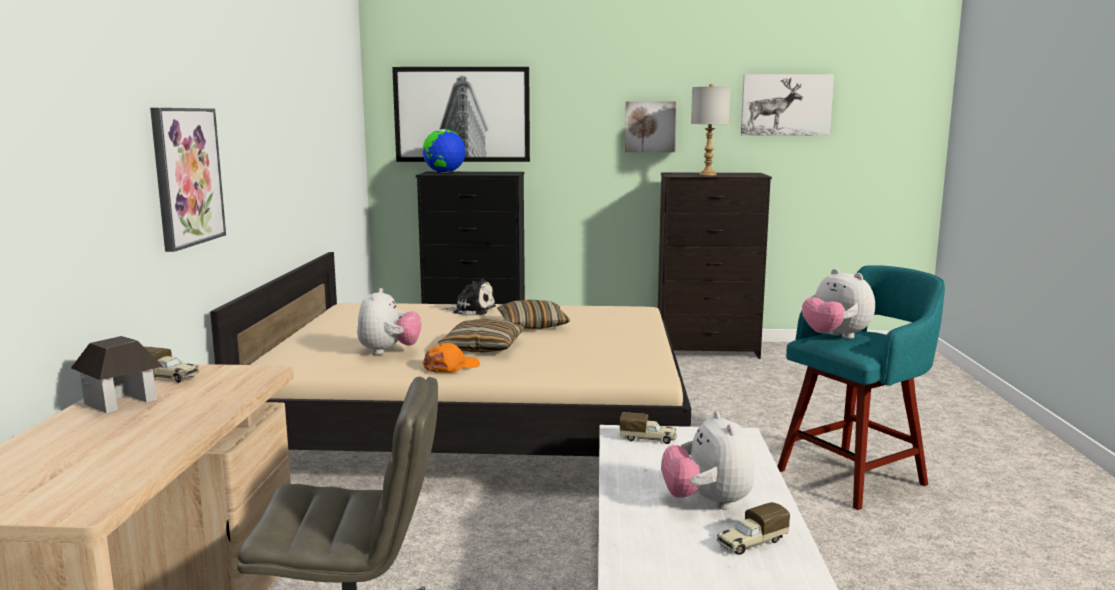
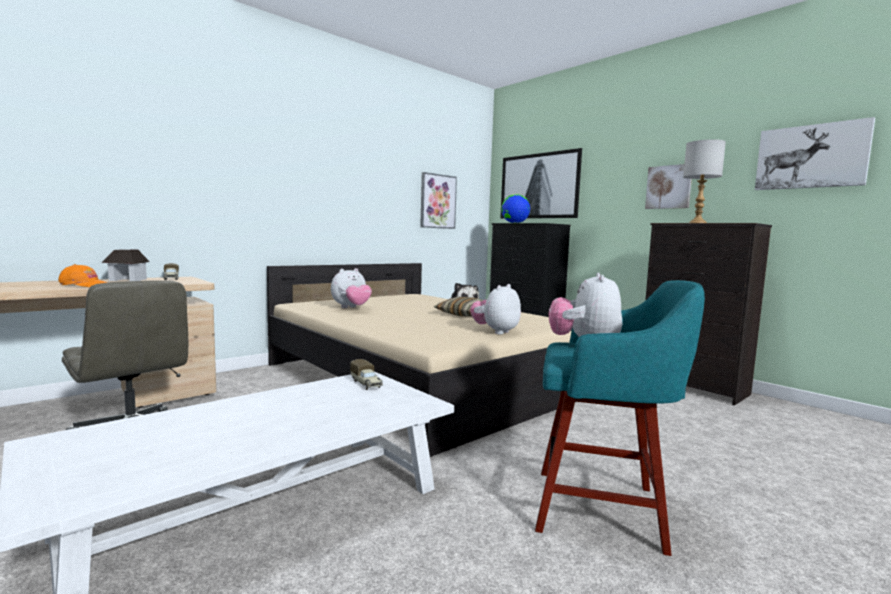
camera: 45 degrees right, 5 degrees down
picture [150,108,226,252] -> picture moved to [420,172,457,229]
orange cap [422,343,480,373] -> orange cap moved to [58,264,108,287]
pillow [438,318,524,353] -> none
plush toy [661,411,754,510] -> plush toy moved to [470,284,521,334]
toy truck [717,502,790,555] -> none

